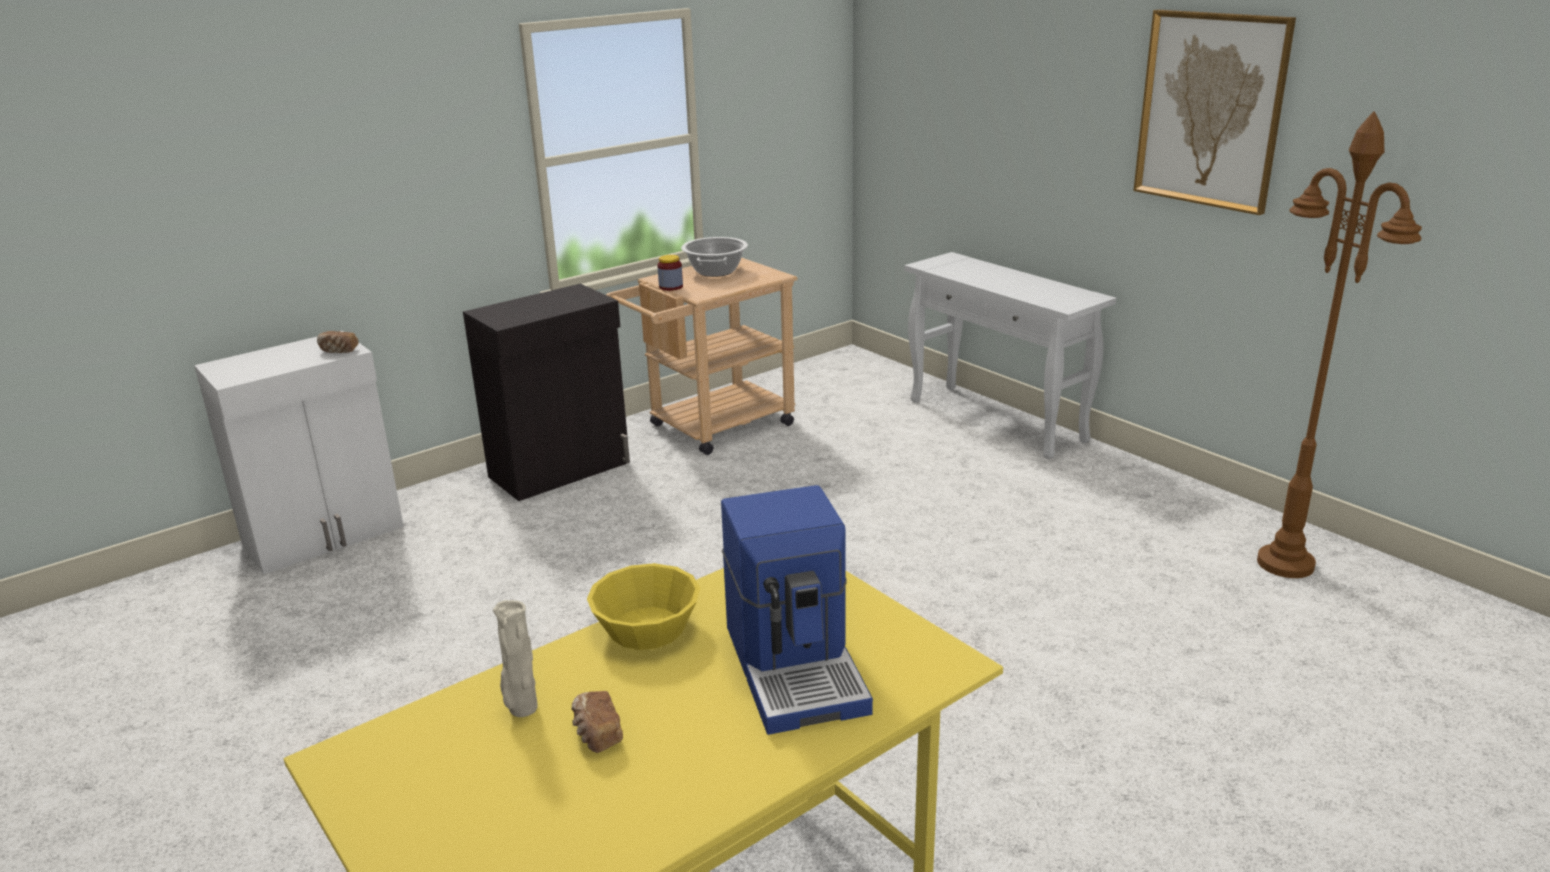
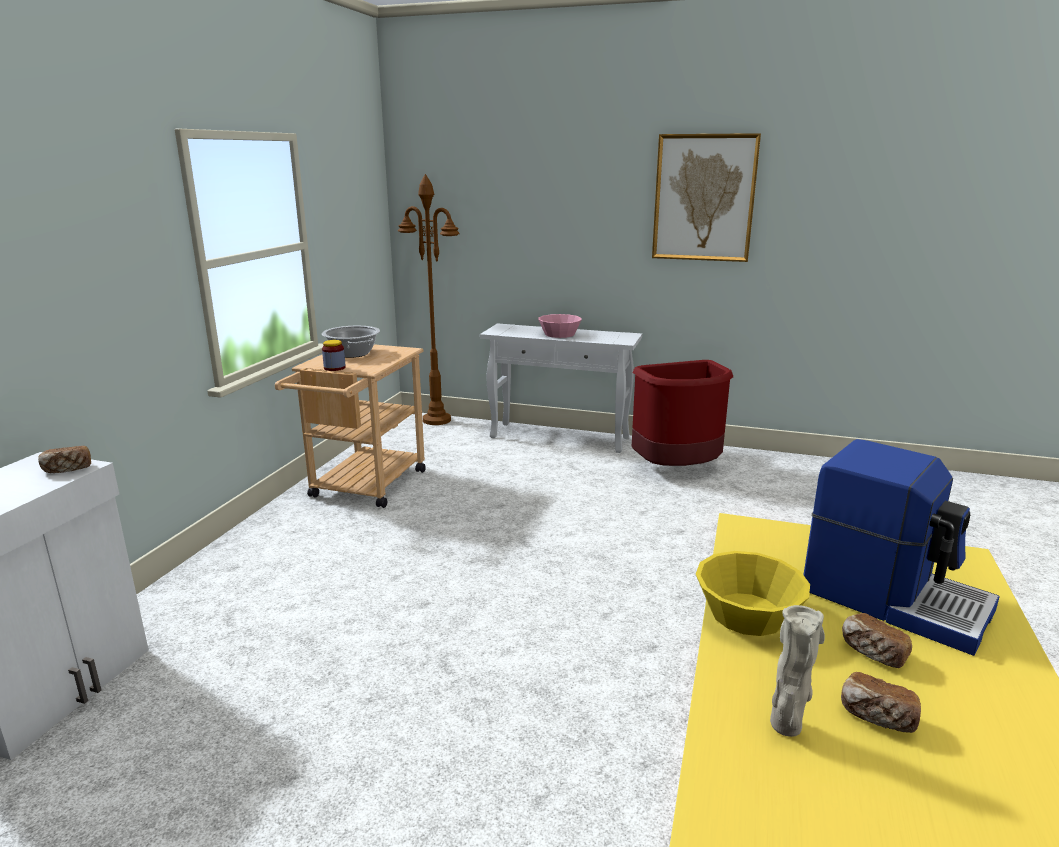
camera: 35 degrees left, 5 degrees down
black cabinet [463,284,630,501] -> none
brown floor lamp [1257,111,1422,578] -> brown floor lamp moved to [398,174,460,425]
none -> pink bowl [538,314,582,338]
none -> red trash can [632,360,733,466]
none -> bread [842,613,912,668]

